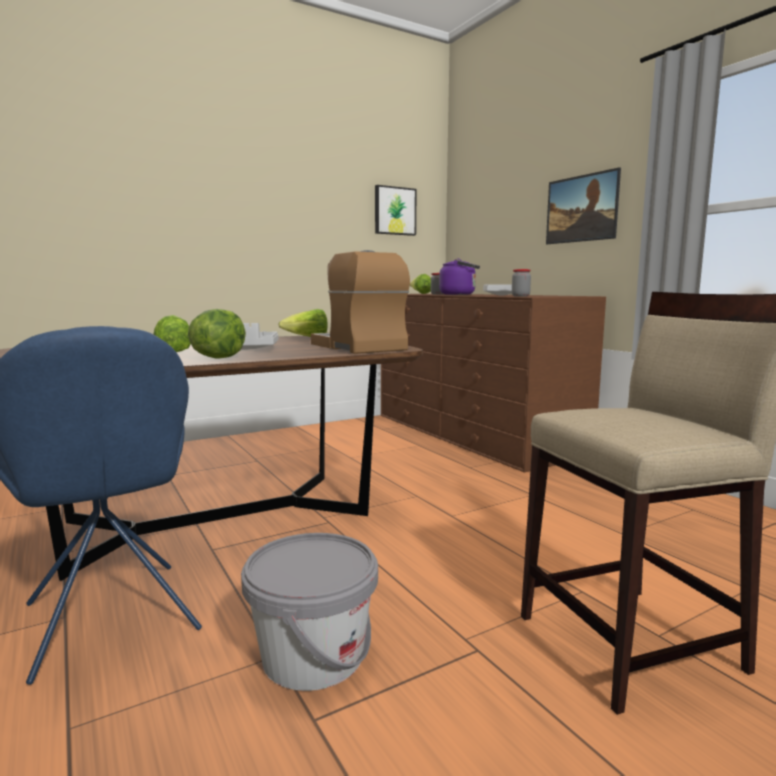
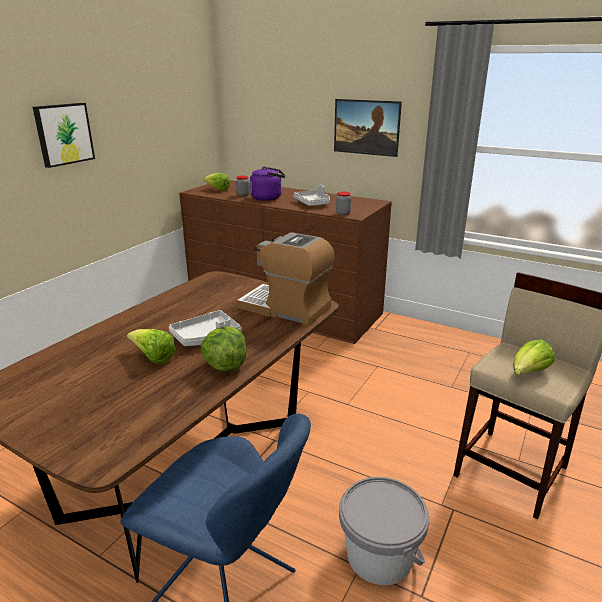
camera: 30 degrees left, 15 degrees up
lettuce [278,309,327,337] -> lettuce moved to [513,339,555,375]
picture [375,185,417,236] -> picture moved to [33,103,95,168]

